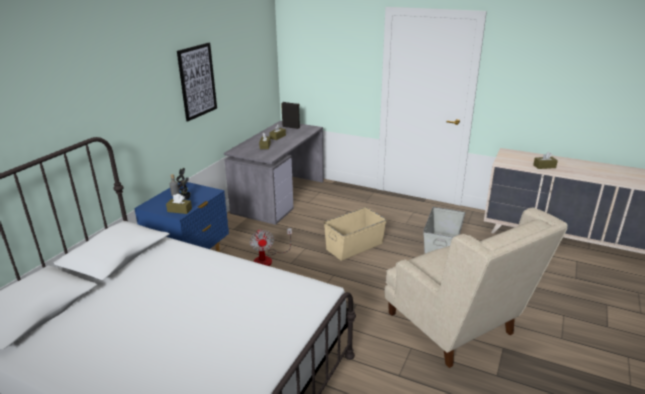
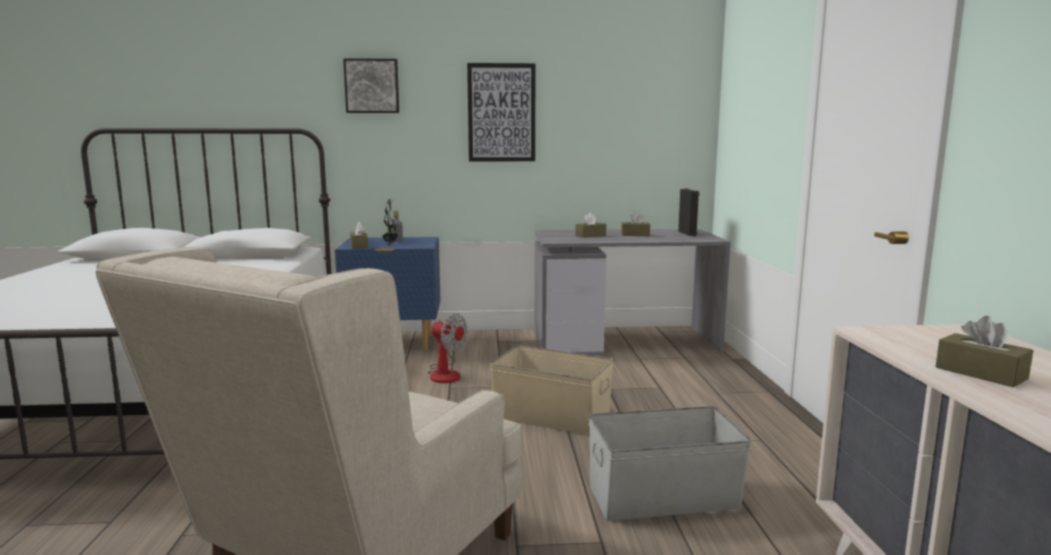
camera: 60 degrees right, 15 degrees down
fan [250,228,292,266] -> fan turned 105 degrees counterclockwise [427,314,467,383]
none -> picture [343,58,399,113]

